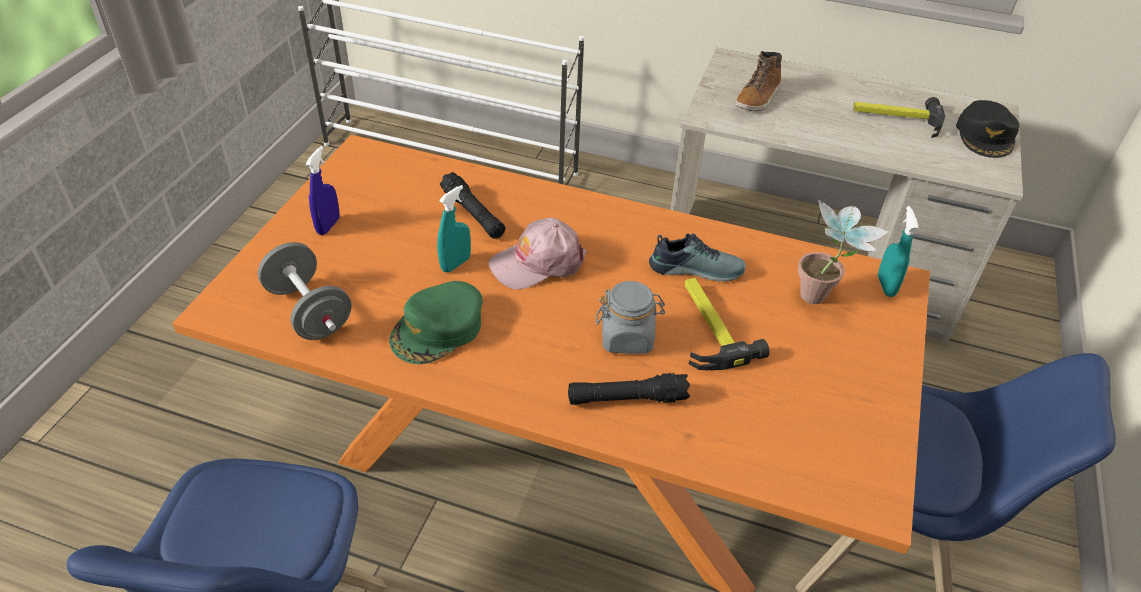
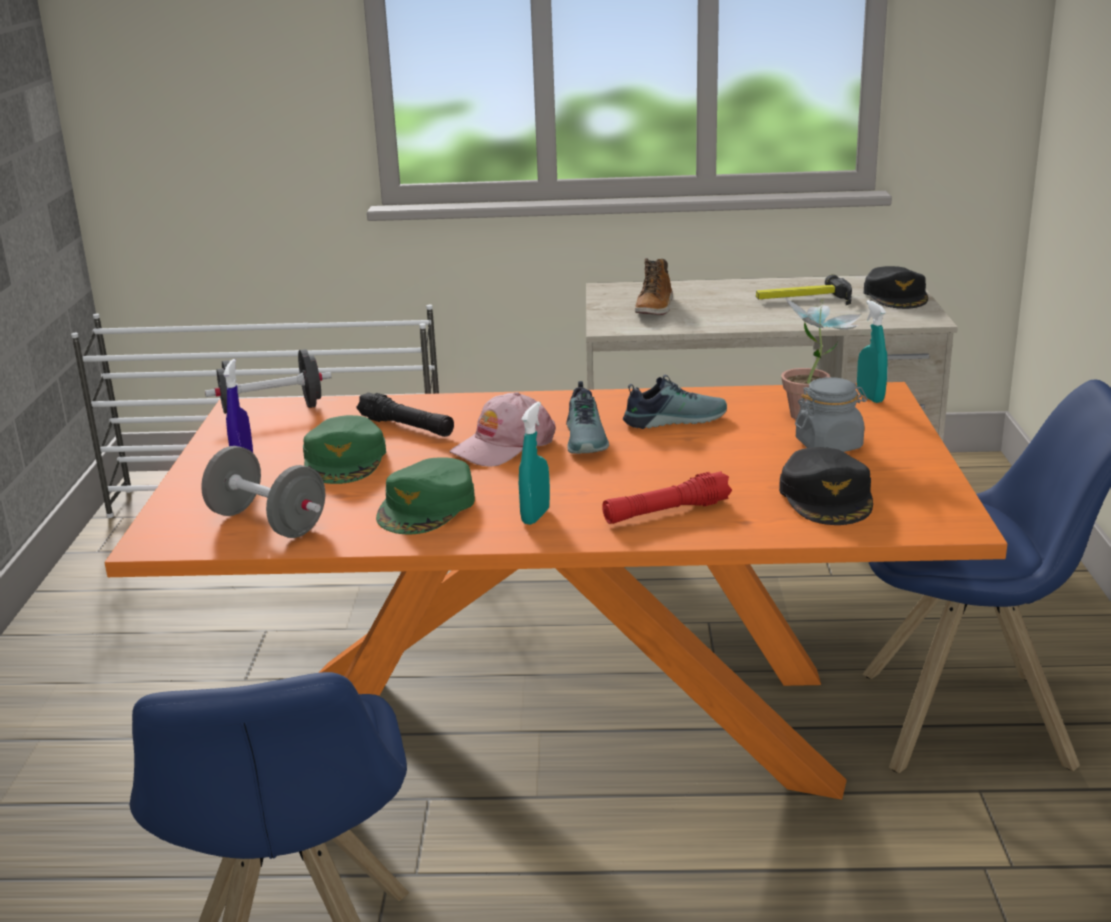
camera: 15 degrees left, 20 degrees down
turquoise spray bottle [437,185,471,272] -> turquoise spray bottle moved to [519,402,550,525]
black flashlight [568,373,690,405] -> red flashlight [602,471,732,524]
grey jar [596,281,666,354] -> grey jar moved to [795,377,867,452]
hammer [685,278,770,370] -> none
none -> black dumbbell [205,349,331,414]
none -> green cap [303,415,386,484]
none -> shoe [566,381,609,454]
none -> black cap [779,447,873,525]

